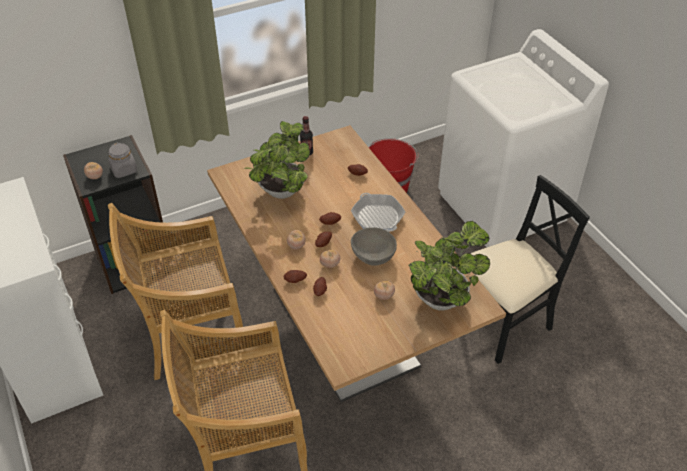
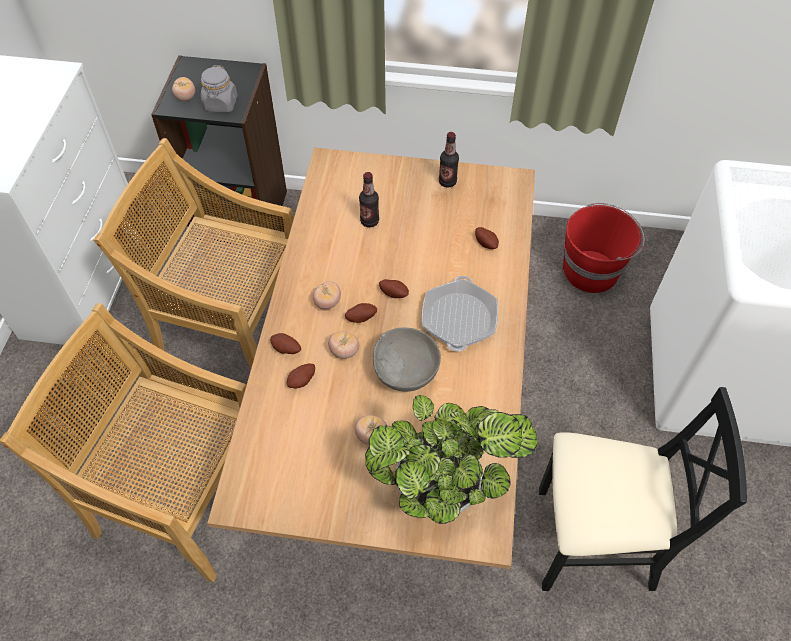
camera: 35 degrees right, 10 degrees up
potted plant [244,121,310,199] -> bottle [359,172,379,227]

